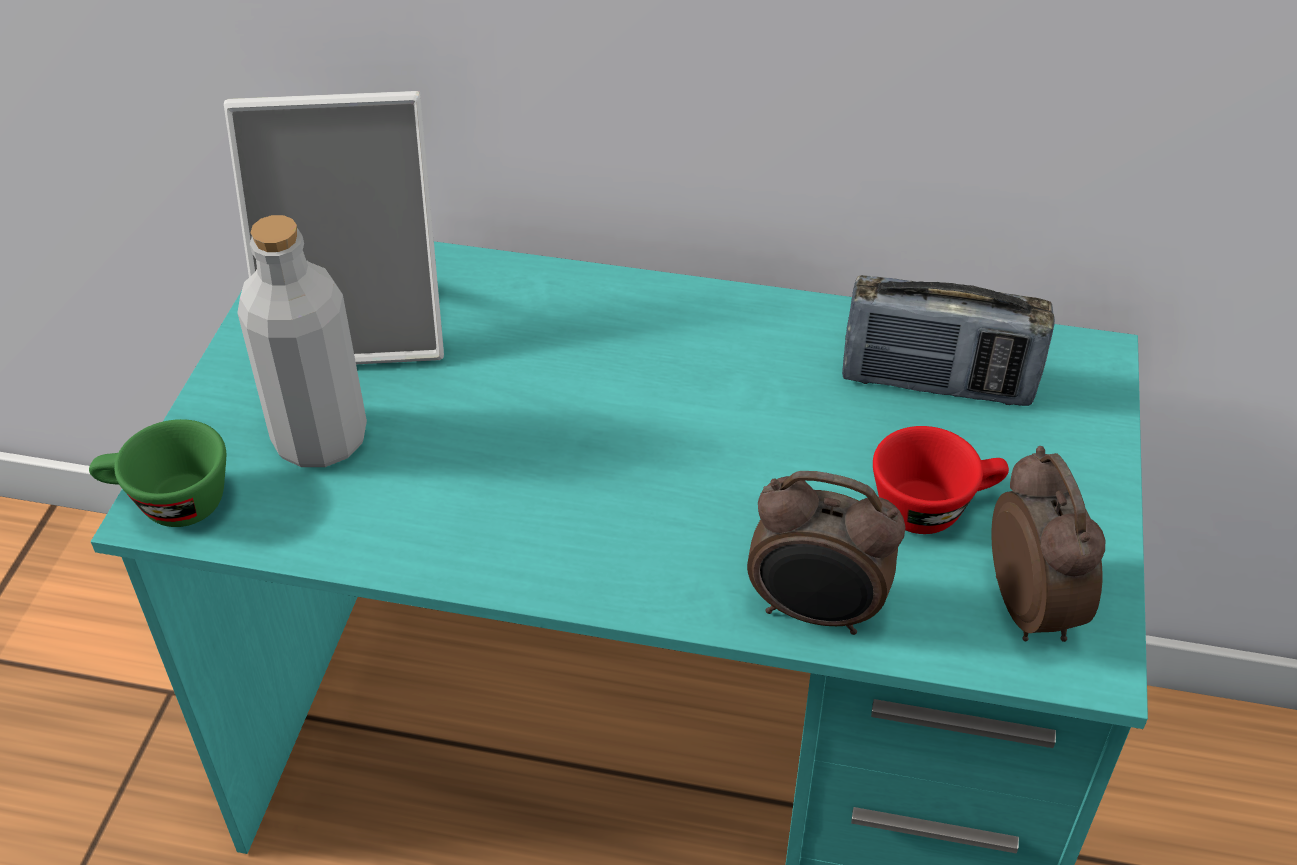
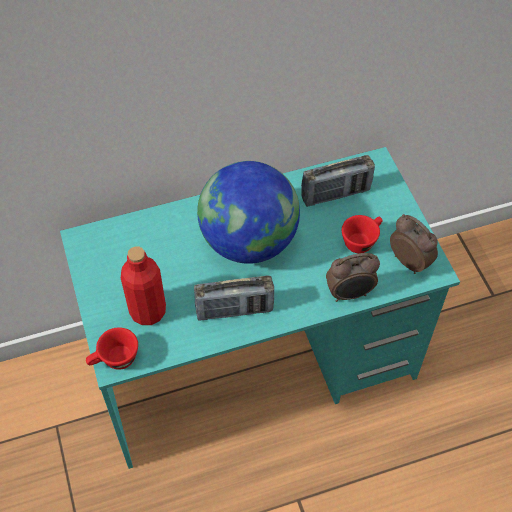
camera: 30 degrees left, 10 degrees up
green cup [89,419,226,527] -> red cup [86,327,138,370]
picture frame [224,91,444,364] -> none
grey bottle [237,215,367,467] -> red bottle [121,247,166,325]
none -> radio [194,276,274,321]
none -> globe [197,161,300,264]

